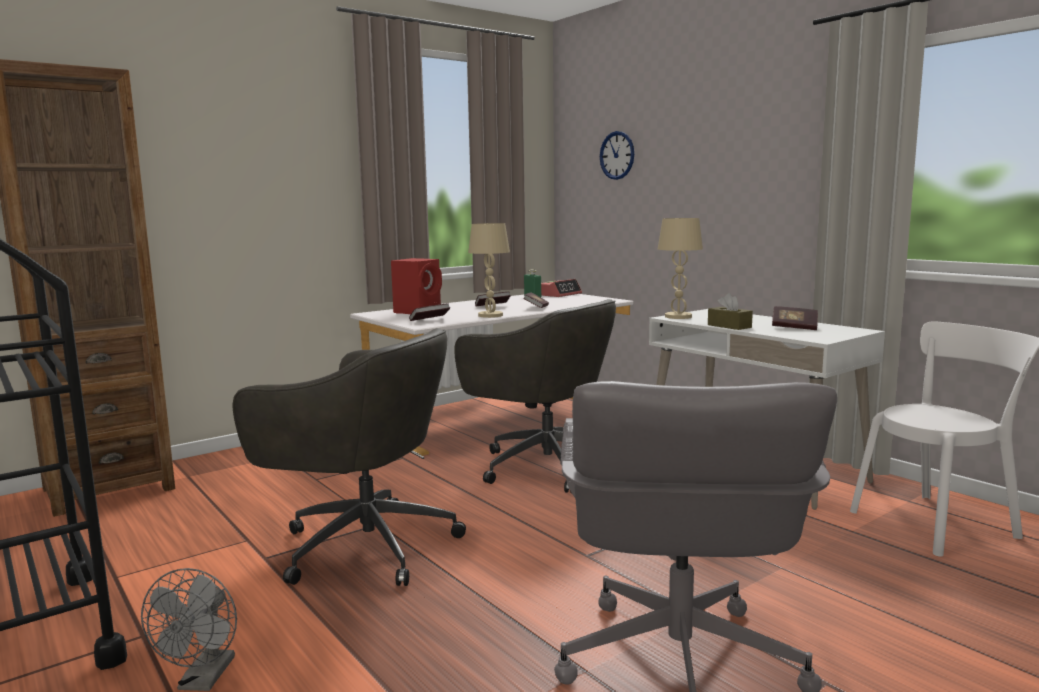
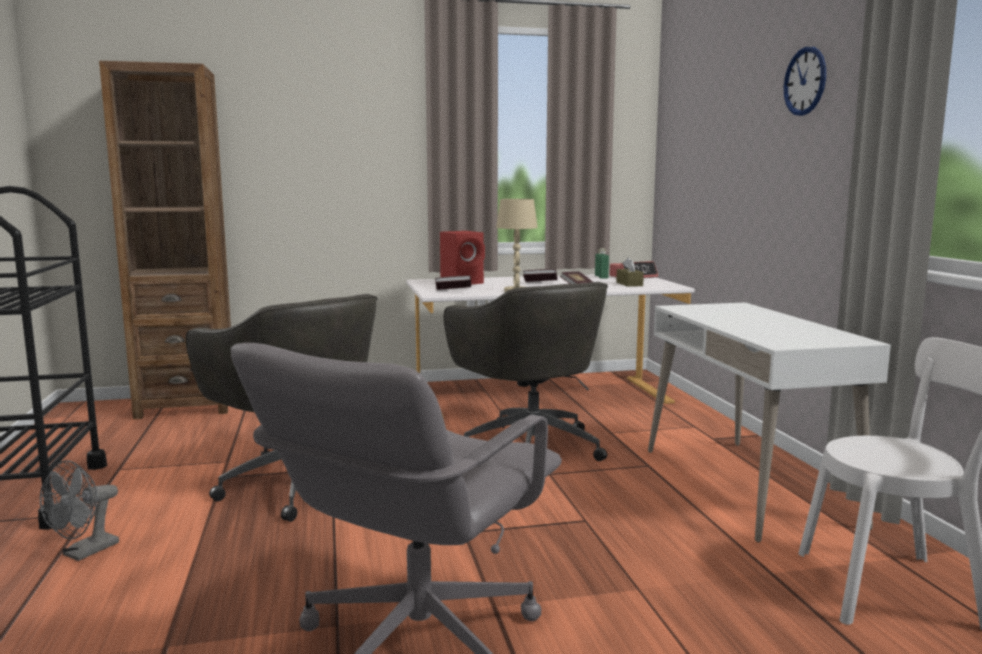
camera: 25 degrees right, 0 degrees up
wall clock [600,131,634,180] -> wall clock moved to [784,47,826,116]
beige table lamp [658,218,703,319] -> none
brown tissue box [708,293,753,330] -> brown tissue box moved to [616,257,644,287]
book [772,306,818,330] -> none

